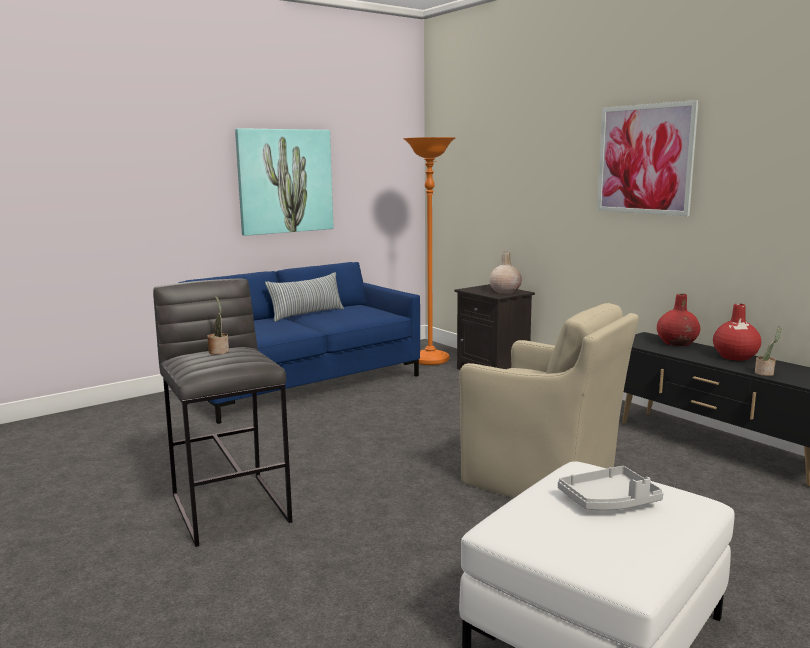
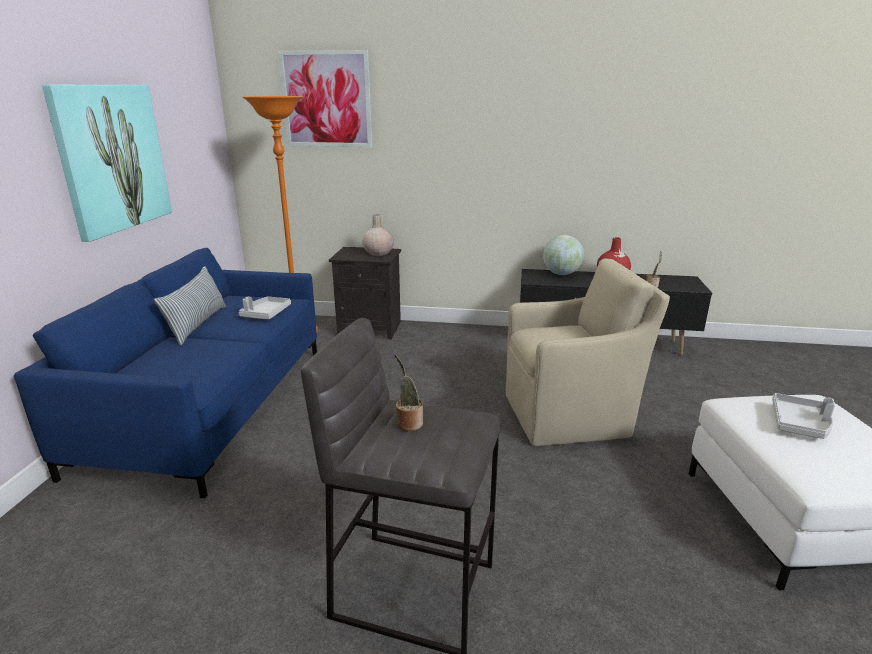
camera: 45 degrees left, 10 degrees up
picture [597,100,699,216] -> picture moved to [279,50,372,147]
red vase [657,293,700,346] -> globe [543,235,584,275]
none -> grey tray [239,296,291,319]

